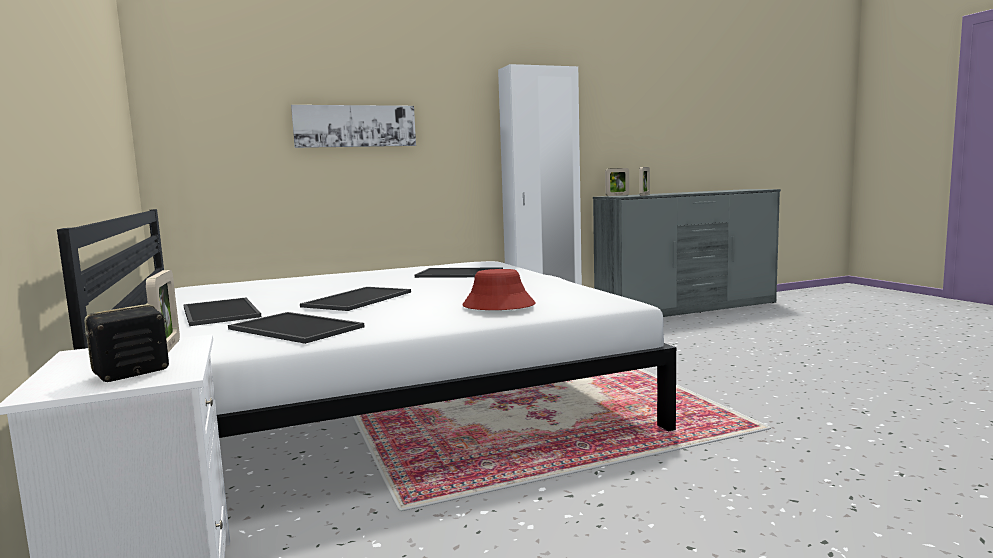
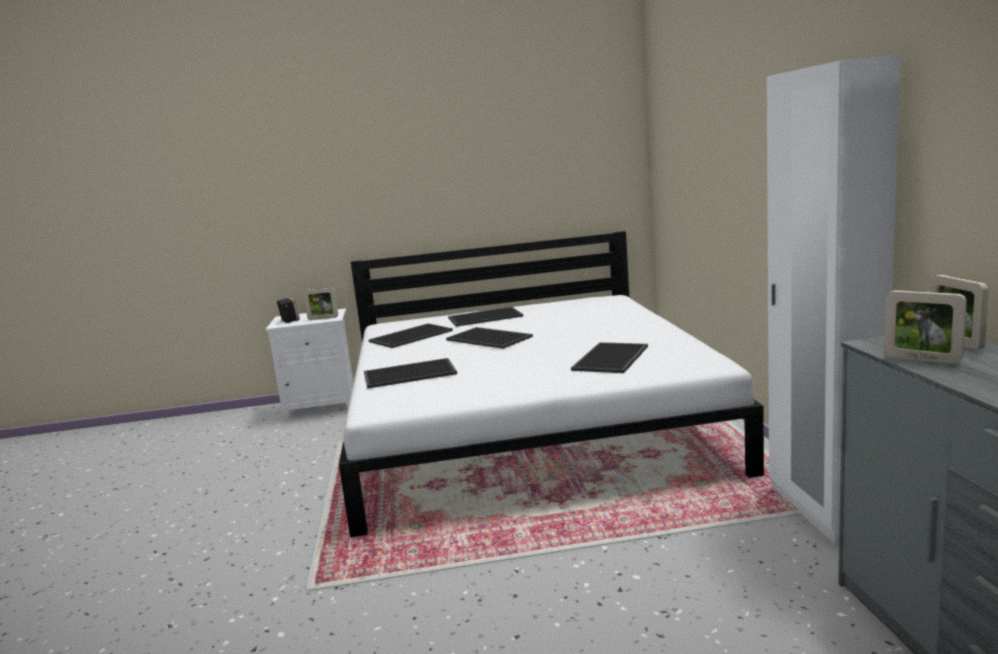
camera: 105 degrees right, 5 degrees up
picture [291,105,416,148] -> none
red hat [462,269,536,310] -> tray [364,358,457,389]

